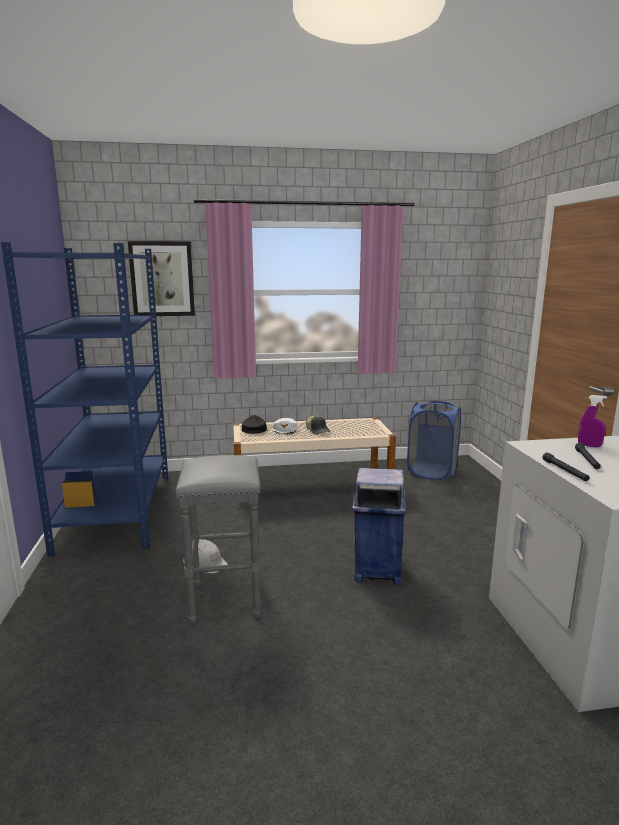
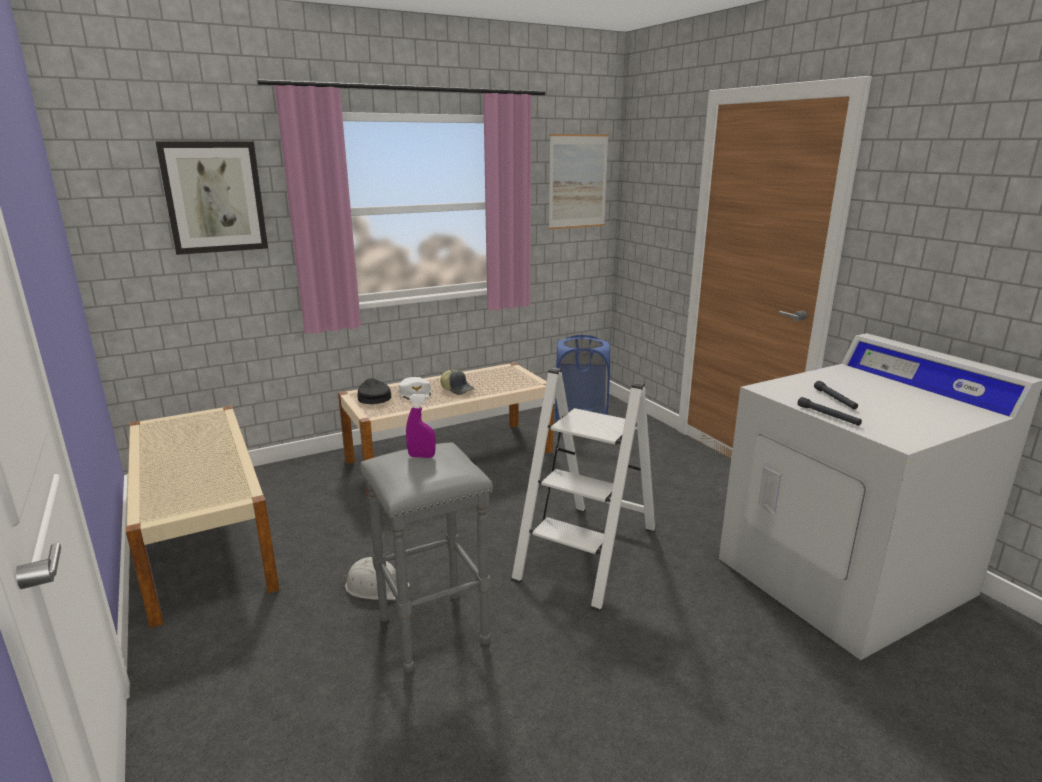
camera: 20 degrees left, 5 degrees up
blue bookcase [1,242,168,557] -> beige bench [126,405,280,628]
blue trash can [352,468,406,585] -> white step ladder [511,368,656,612]
purple spray bottle [578,395,607,447] -> purple spray bottle moved to [406,394,436,458]
none -> picture [548,134,609,230]

